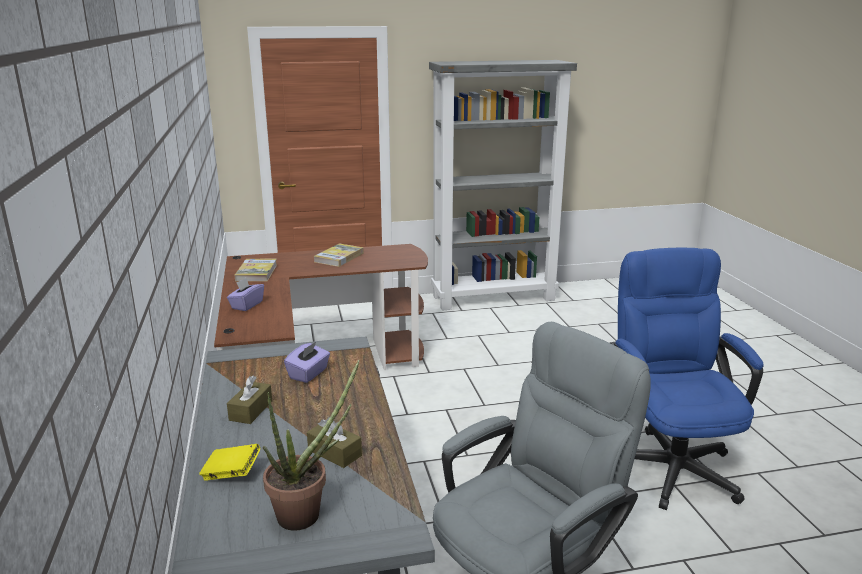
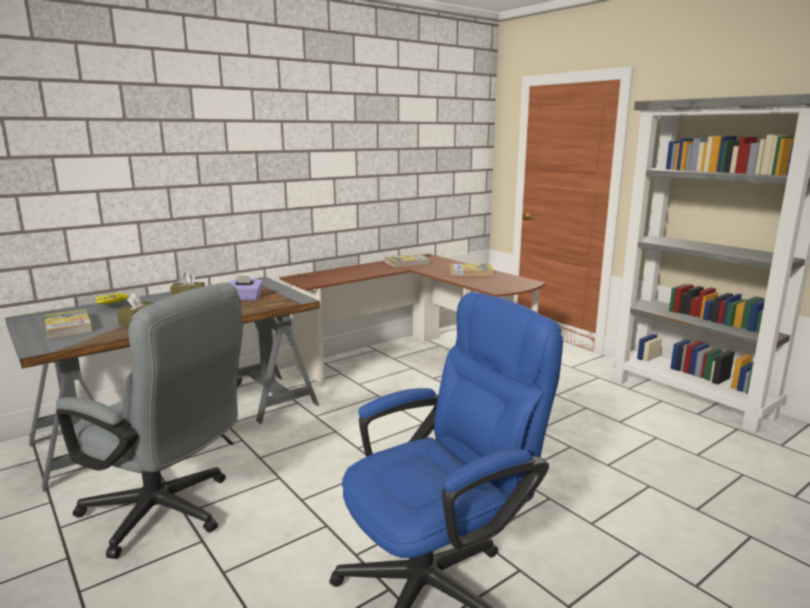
camera: 65 degrees right, 5 degrees down
purple tissue box [227,278,264,311] -> none
potted plant [263,360,360,531] -> book [44,309,93,339]

